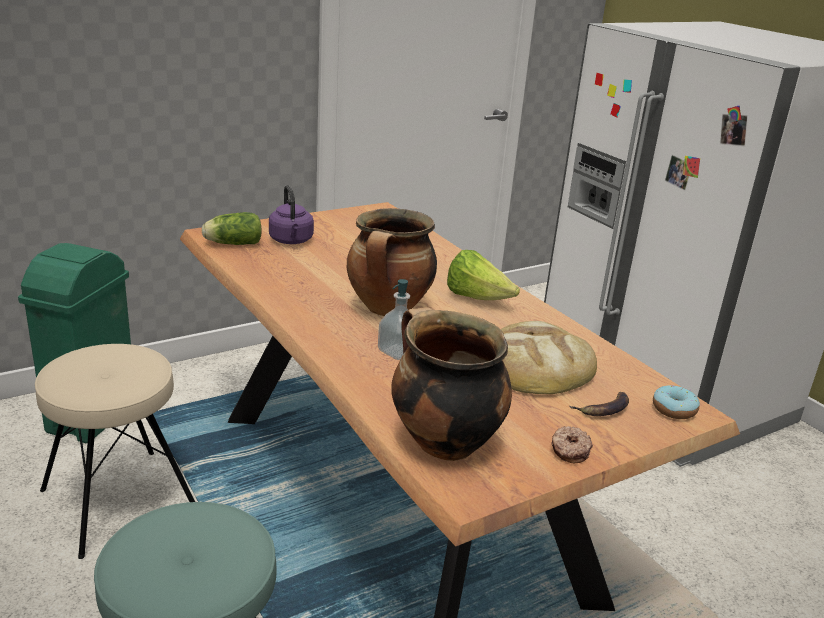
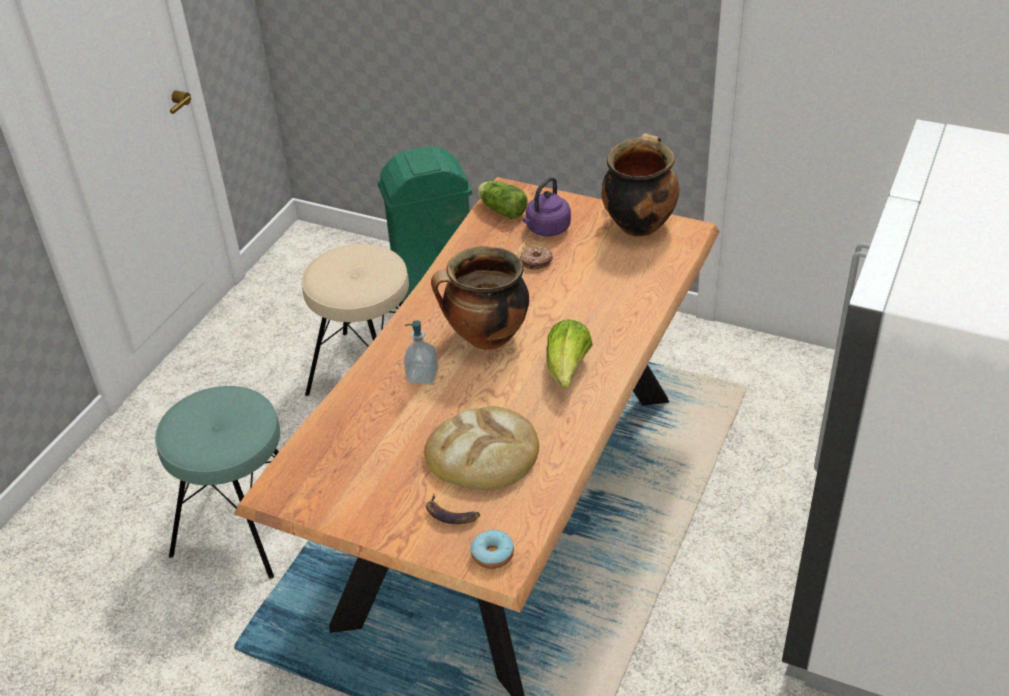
camera: 60 degrees right, 15 degrees up
cooking pot [391,307,512,461] -> cooking pot moved to [602,133,679,237]
donut [551,426,593,463] -> donut moved to [520,247,553,269]

